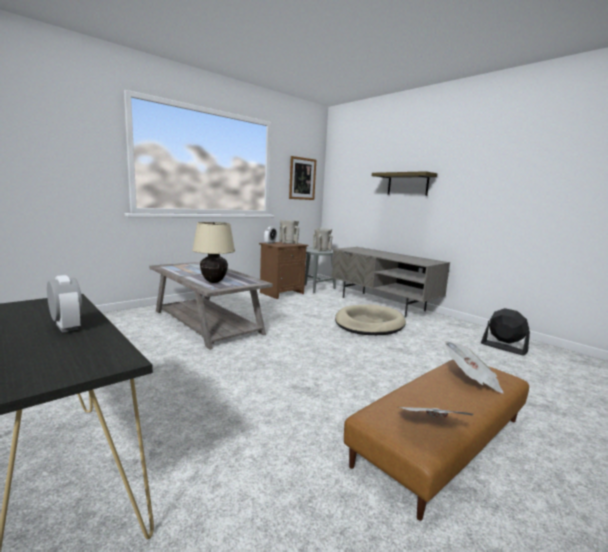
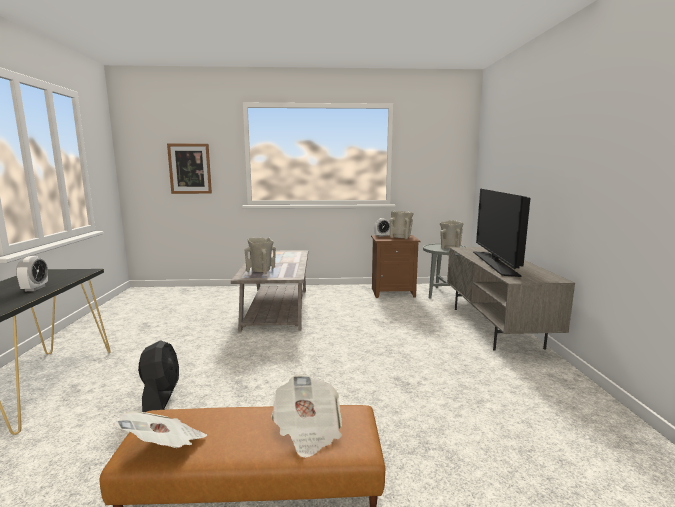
camera: 40 degrees right, 0 degrees up
beige table lamp [192,222,235,283] -> beige vase [245,237,276,274]
picture [289,156,316,200] -> picture moved to [167,144,212,194]
beige dog bed [335,304,406,335] -> none
shelf [372,171,437,196] -> none
black fan [481,308,530,356] -> black fan moved to [138,340,179,412]
none -> television [473,189,530,277]

